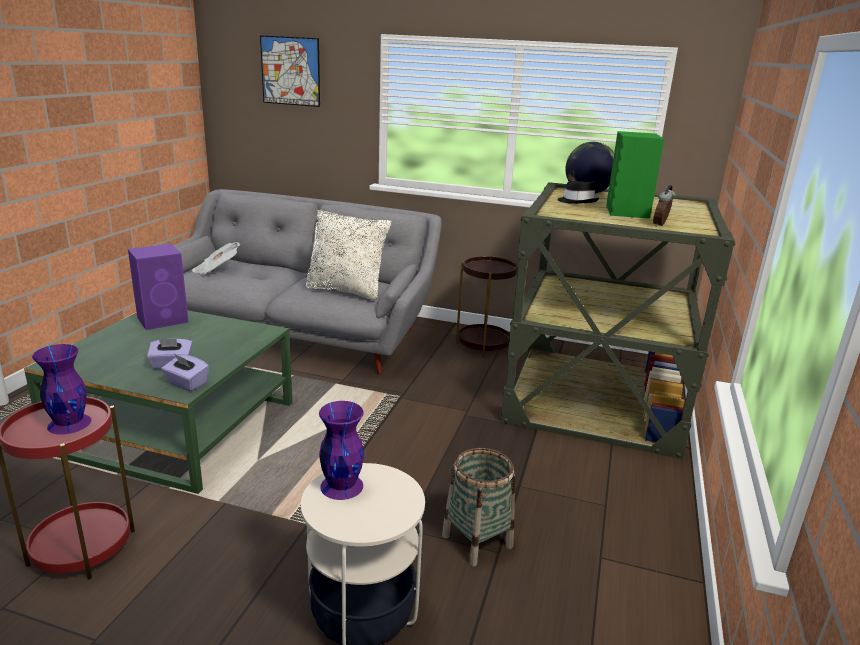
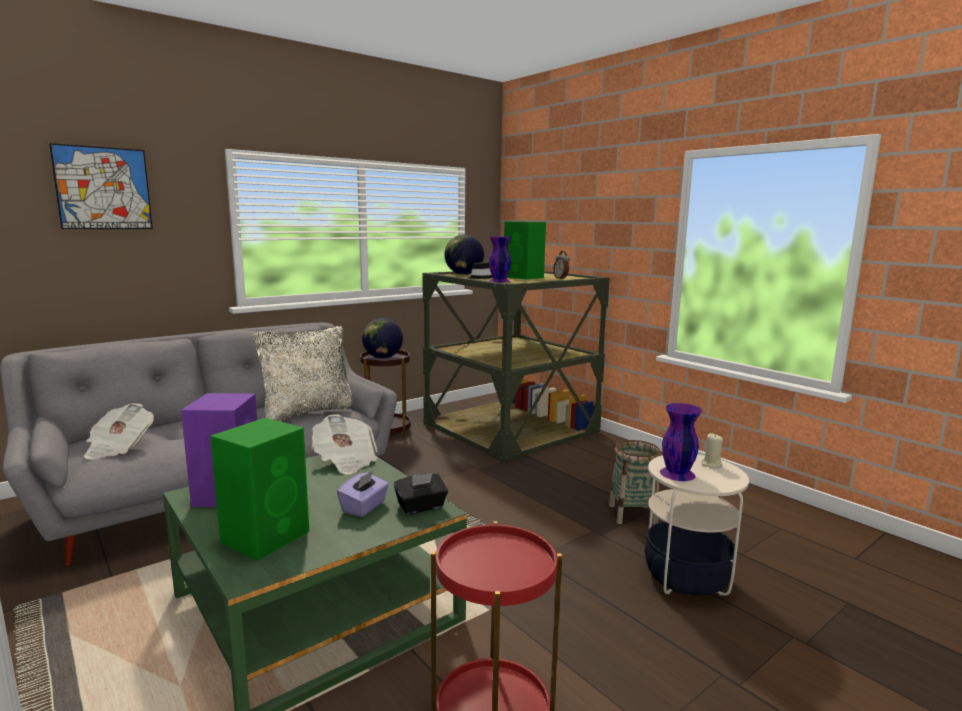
camera: 55 degrees left, 10 degrees down
purple vase [32,344,91,435] -> purple vase moved to [489,236,511,282]
purple tissue box [161,354,209,391] -> black tissue box [394,473,448,514]
none -> green speaker [210,417,309,560]
none -> newspaper [312,414,378,475]
none -> globe [362,318,403,359]
none -> beige candle [701,433,723,468]

